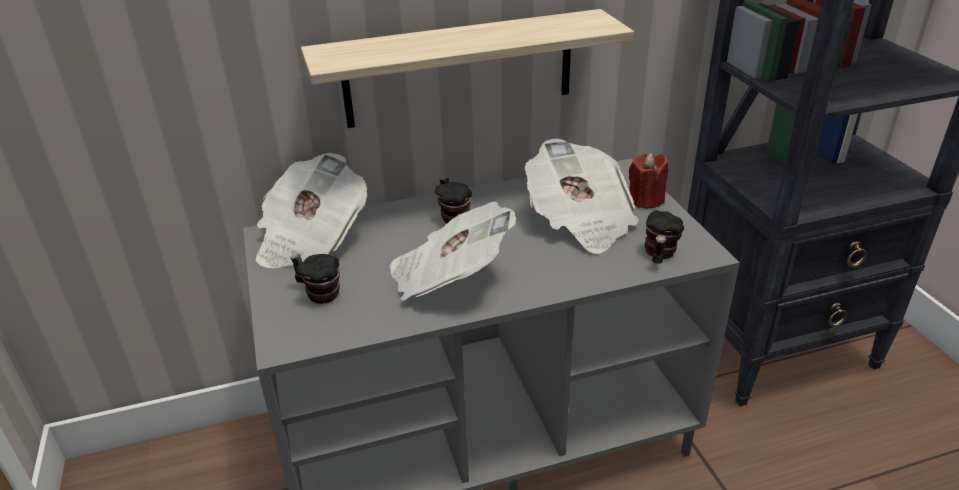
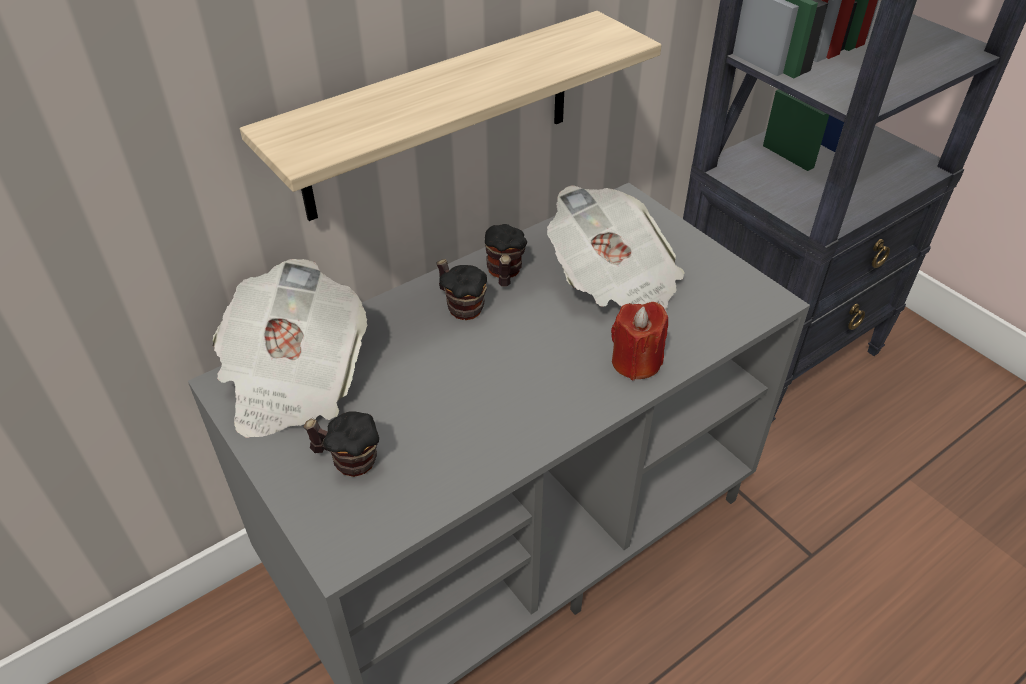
camera: 20 degrees left, 10 degrees up
newspaper [389,202,516,301] -> none
red candle [629,153,668,208] -> red candle moved to [611,302,668,380]
mug [645,210,684,264] -> mug moved to [485,224,527,286]

